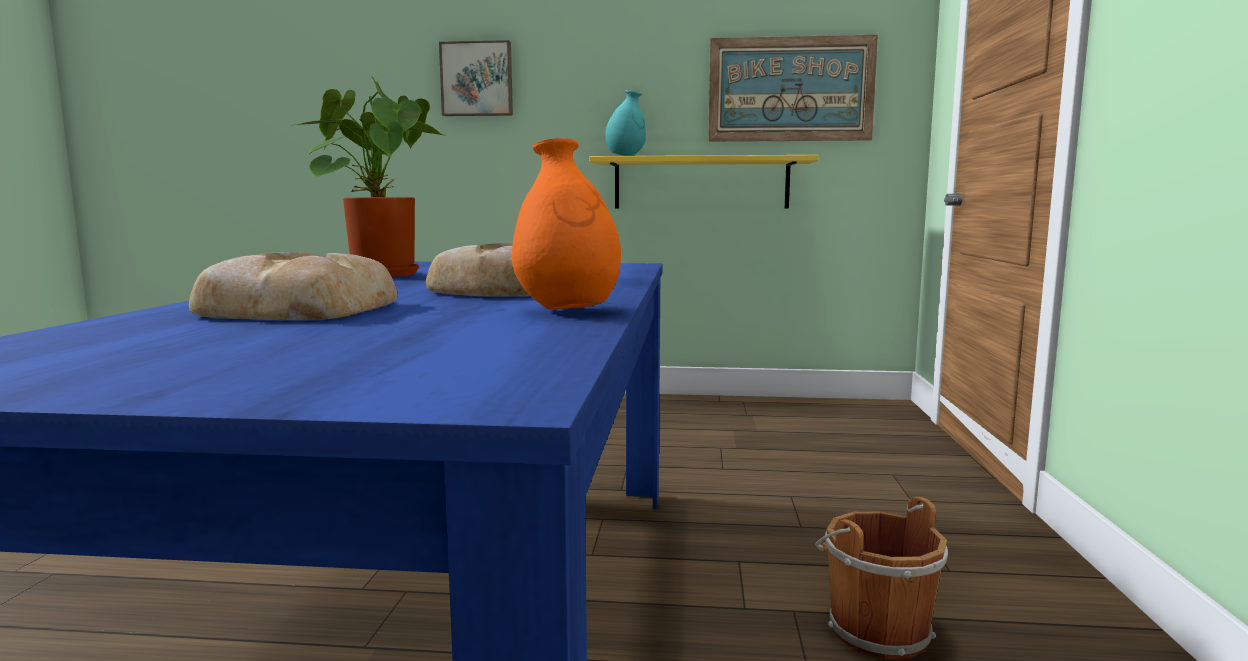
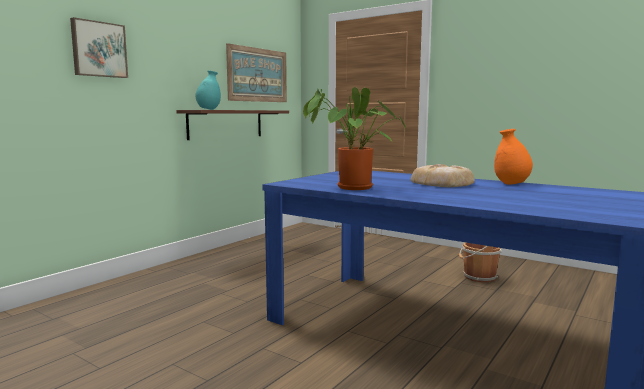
camera: 60 degrees left, 0 degrees up
bread [189,252,397,320] -> none
yellow shelf [589,155,819,208] -> brown shelf [176,110,289,140]

